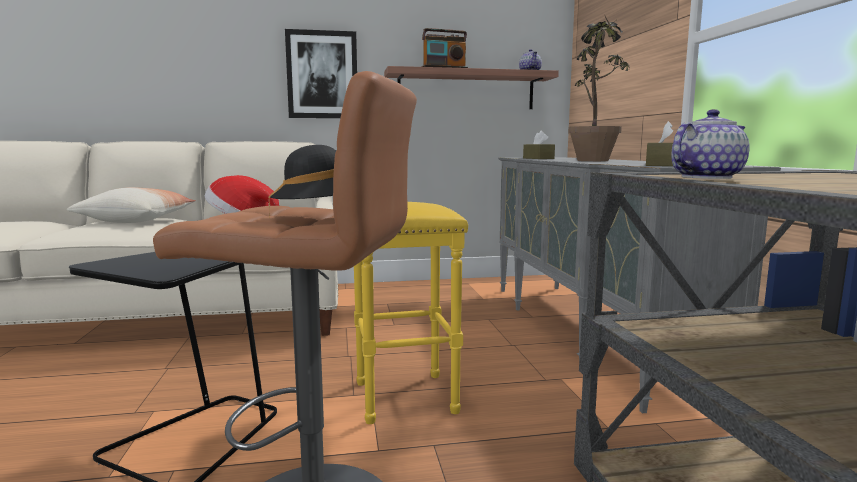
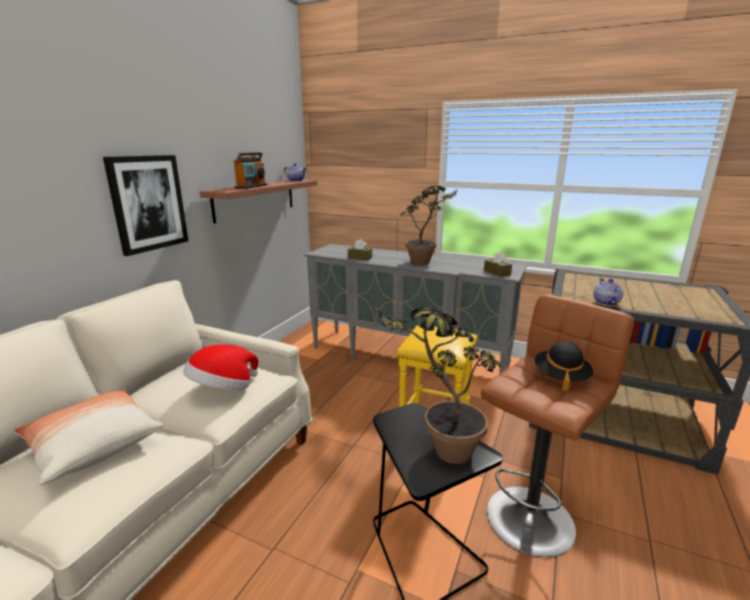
camera: 55 degrees left, 10 degrees up
none -> potted plant [374,305,501,464]

